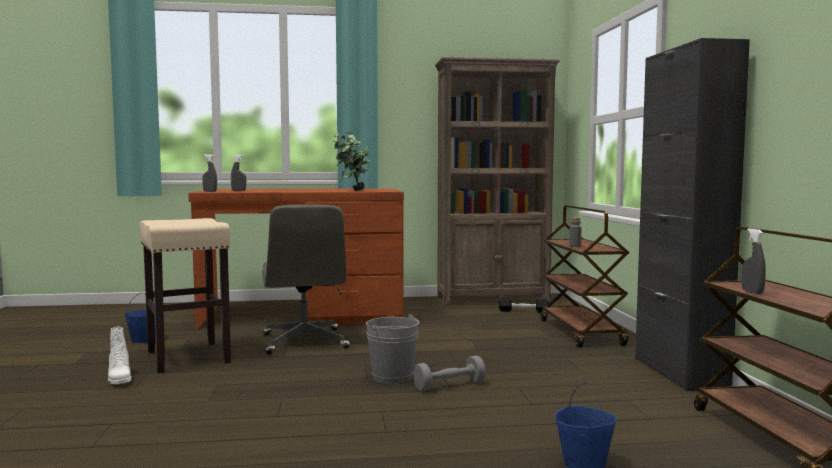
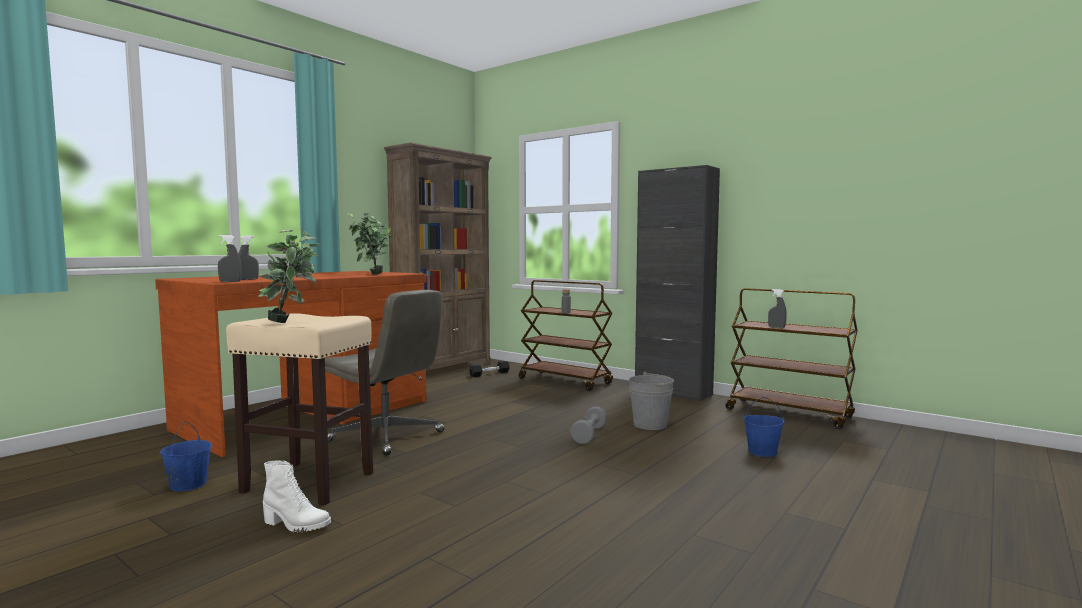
camera: 45 degrees left, 0 degrees up
grey bucket [366,314,420,384] -> grey bucket moved to [629,372,674,430]
none -> potted plant [258,229,321,323]

